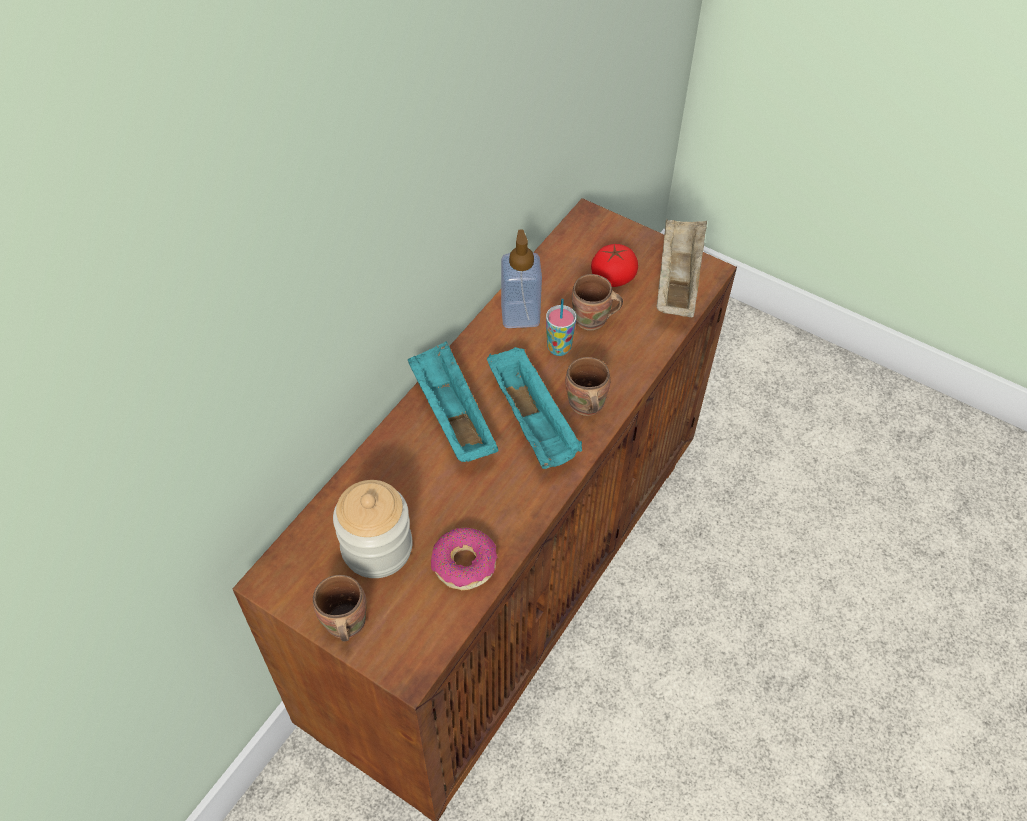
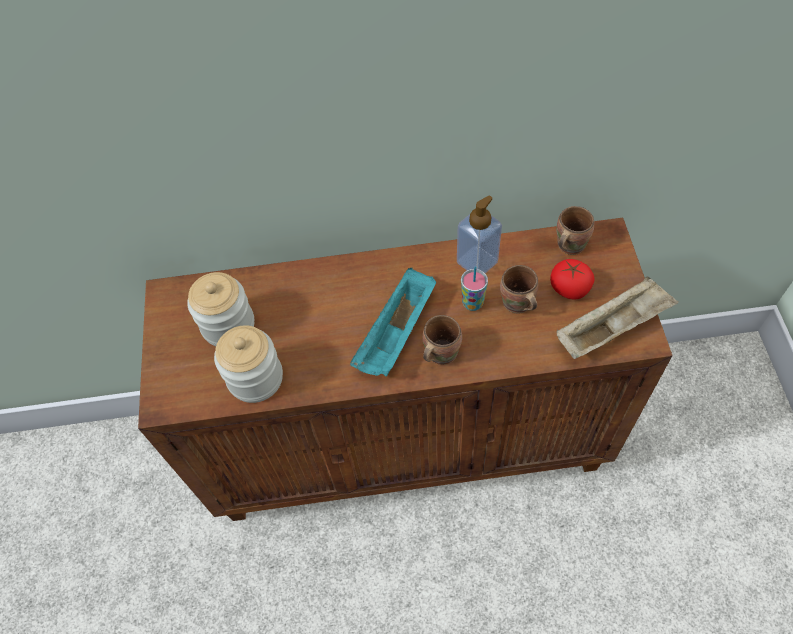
camera: 55 degrees right, 5 degrees up
brown mug [313,575,367,641] -> brown mug moved to [556,206,594,255]
turquoise tray [408,341,499,462] -> none
donut [431,528,497,590] -> jar [214,325,283,403]

